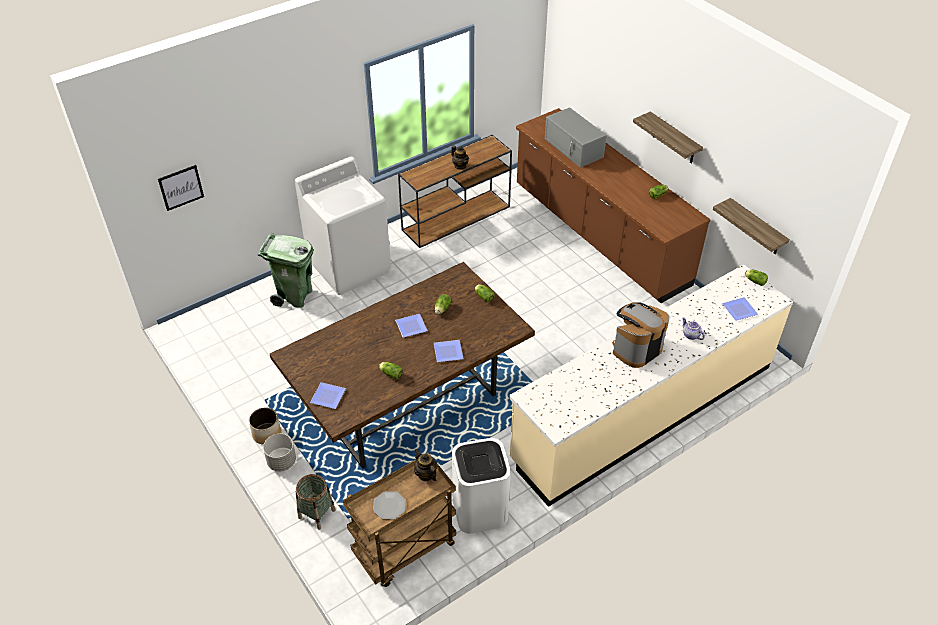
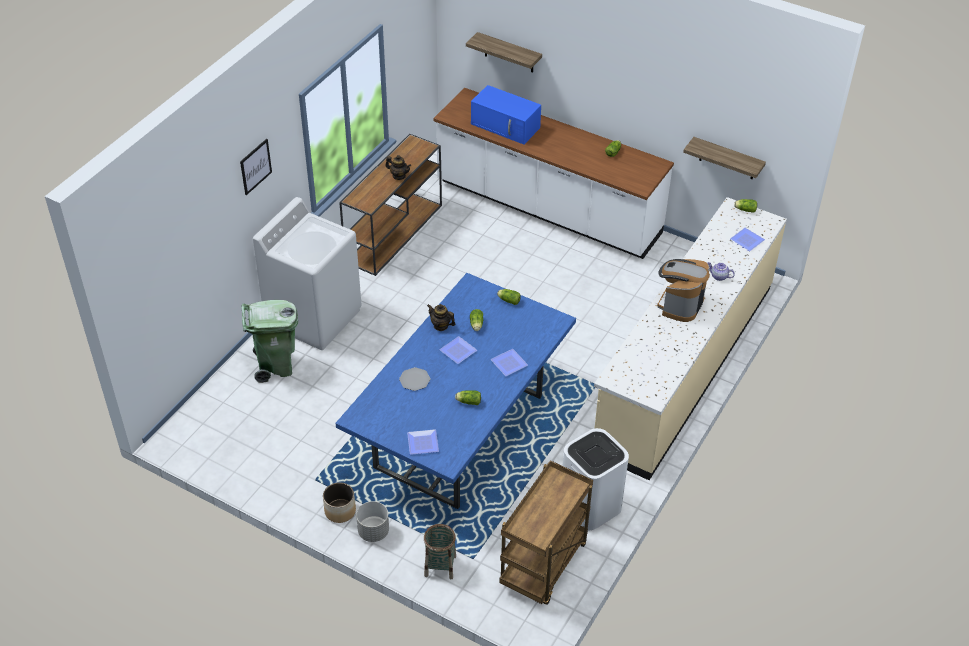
camera: 25 degrees left, 0 degrees up
picture [158,165,204,211] -> picture moved to [240,139,272,195]
brown dining table [270,262,535,469] -> blue dining table [335,273,576,509]
plate [373,491,406,519] -> plate moved to [399,367,430,391]
teapot [414,449,437,481] -> teapot moved to [427,304,455,331]
brown counter [516,108,710,303] -> white counter [433,88,674,259]
grey microwave [545,107,607,168] -> blue microwave [471,85,541,144]
shelf [633,111,703,164] -> shelf moved to [466,32,542,73]

